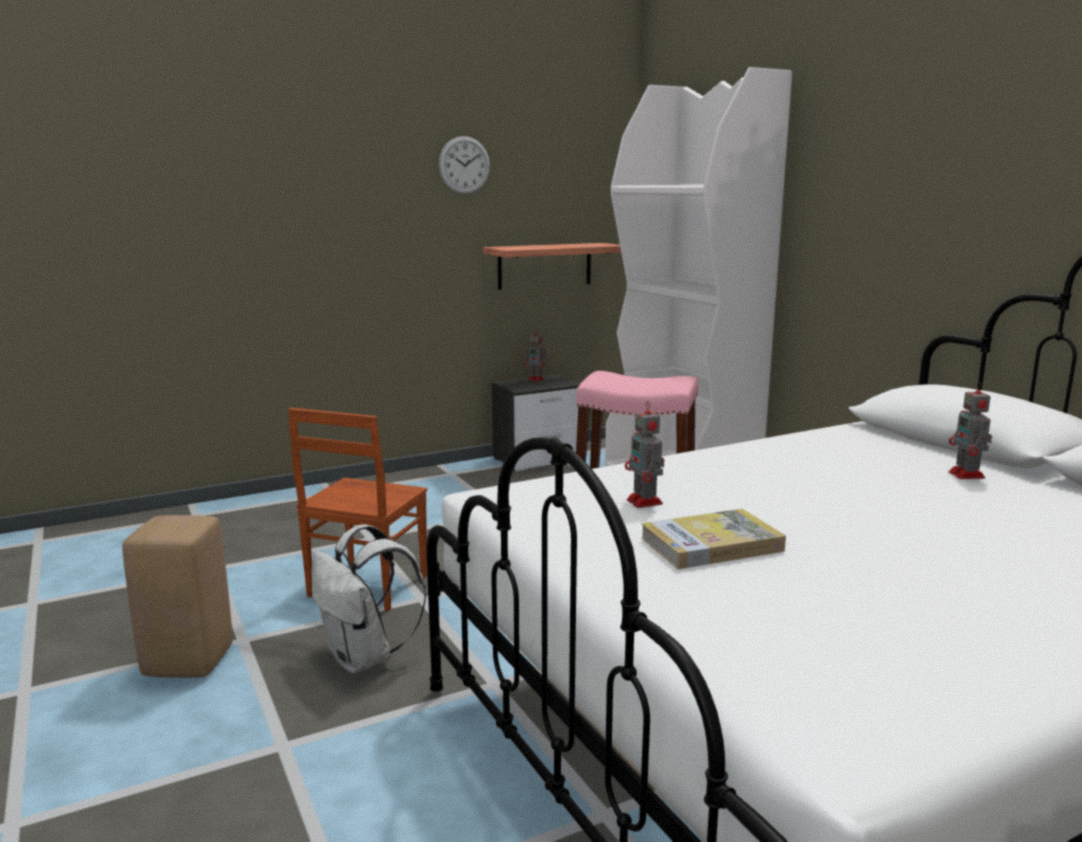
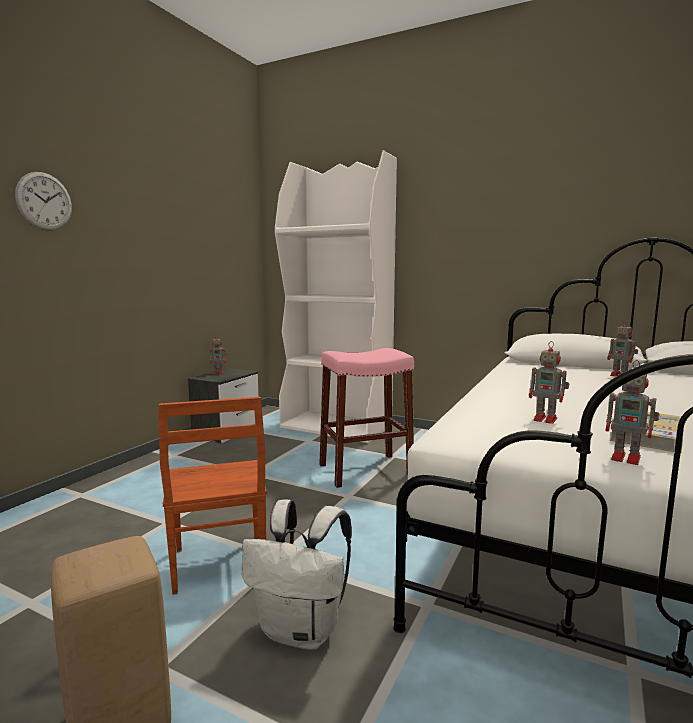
camera: 35 degrees left, 5 degrees down
wall clock [438,136,490,194] -> wall clock moved to [15,172,72,231]
shelf [483,243,621,290] -> none
none -> toy robot [605,360,660,465]

